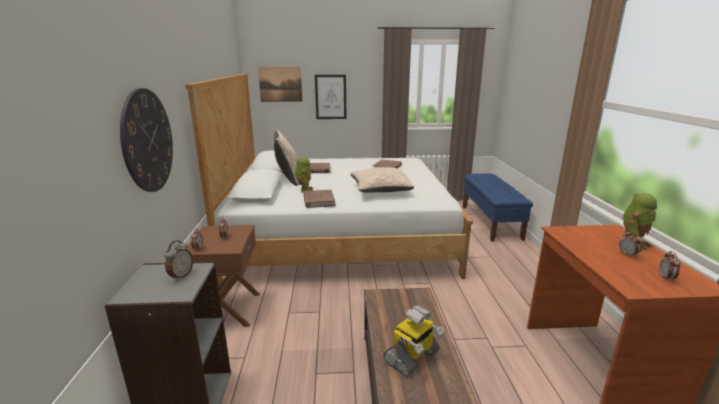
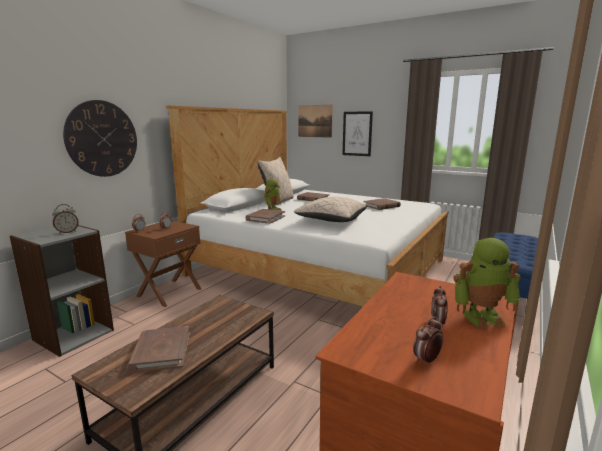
camera: 35 degrees right, 5 degrees down
toy robot [384,305,445,377] -> brown book [127,326,190,373]

